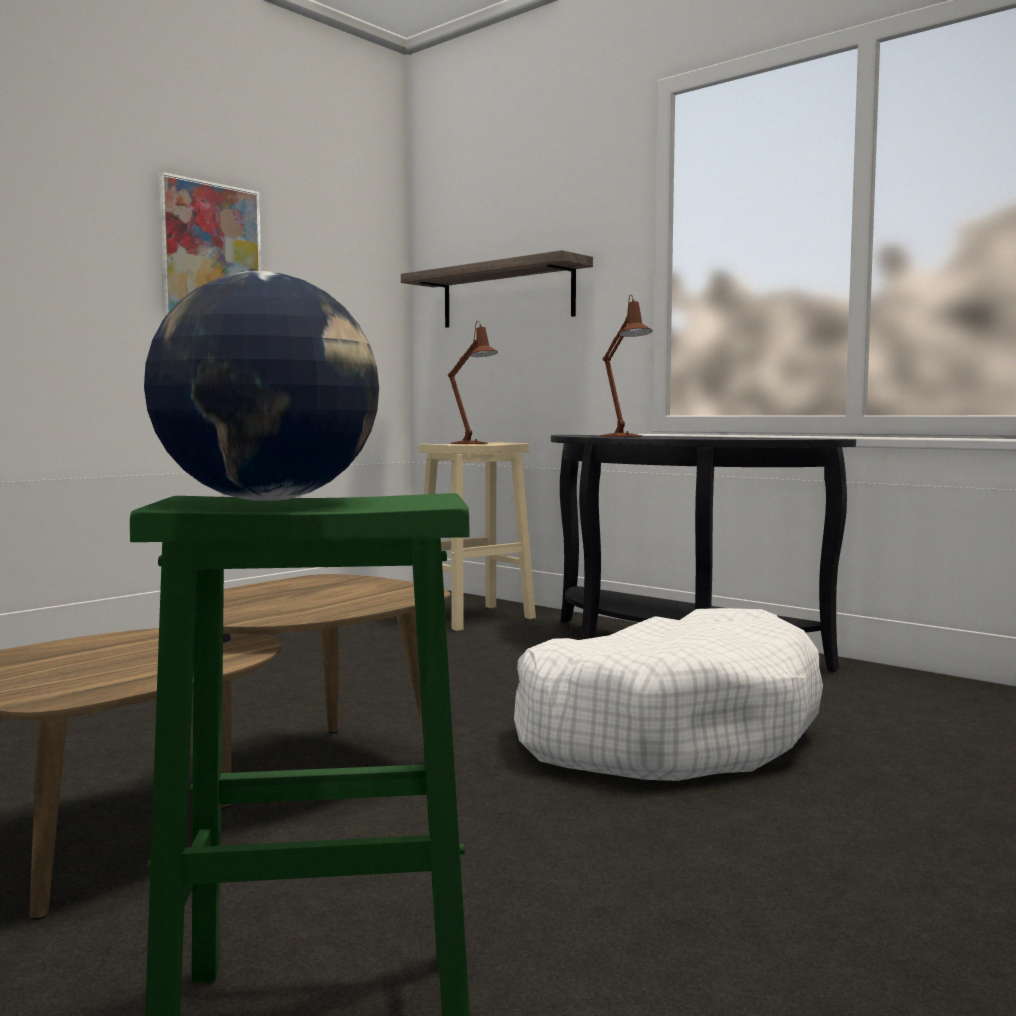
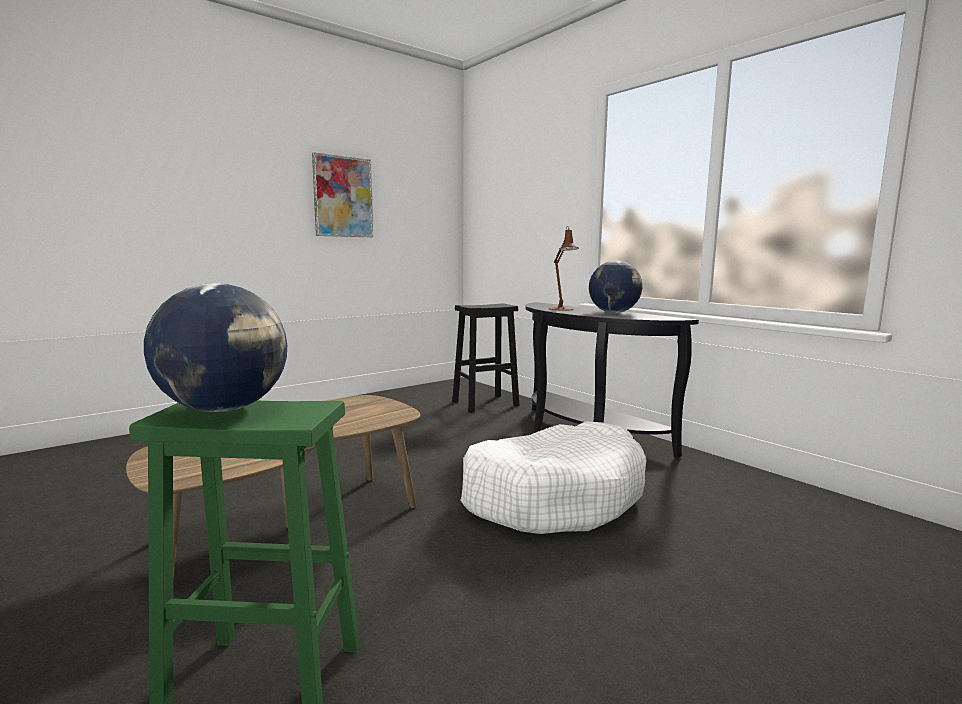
camera: 10 degrees right, 5 degrees up
shelf [401,250,593,328] -> none
beige stool [419,442,536,631] -> black stool [452,303,519,413]
brown table lamp [448,321,498,444] -> none
none -> globe [589,261,642,313]

